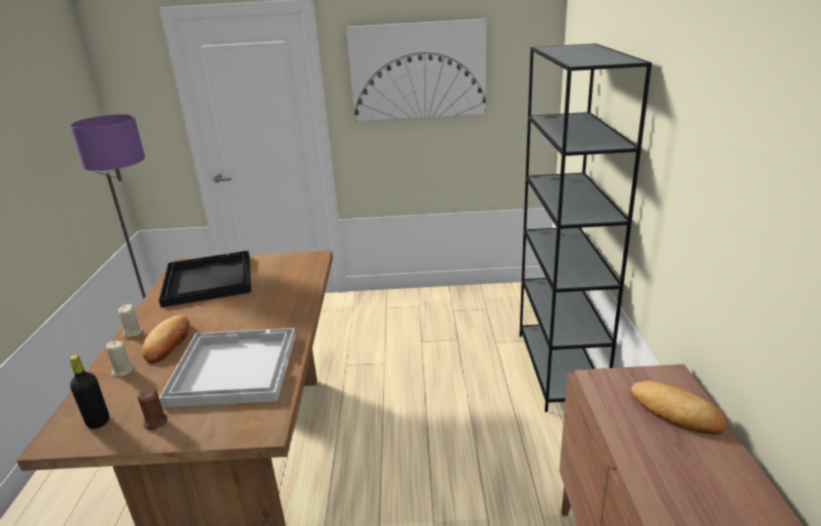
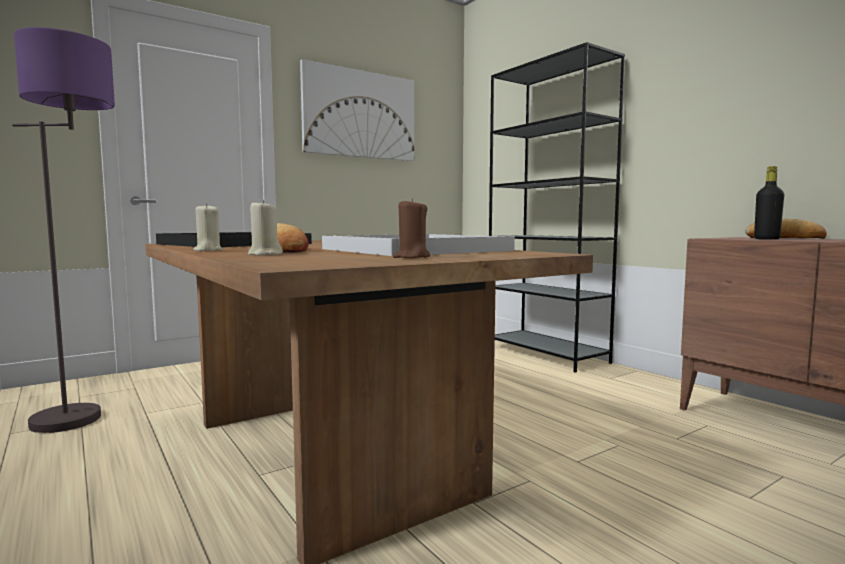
camera: 35 degrees left, 20 degrees down
black bottle [69,355,109,429] -> black bottle moved to [754,166,784,240]

